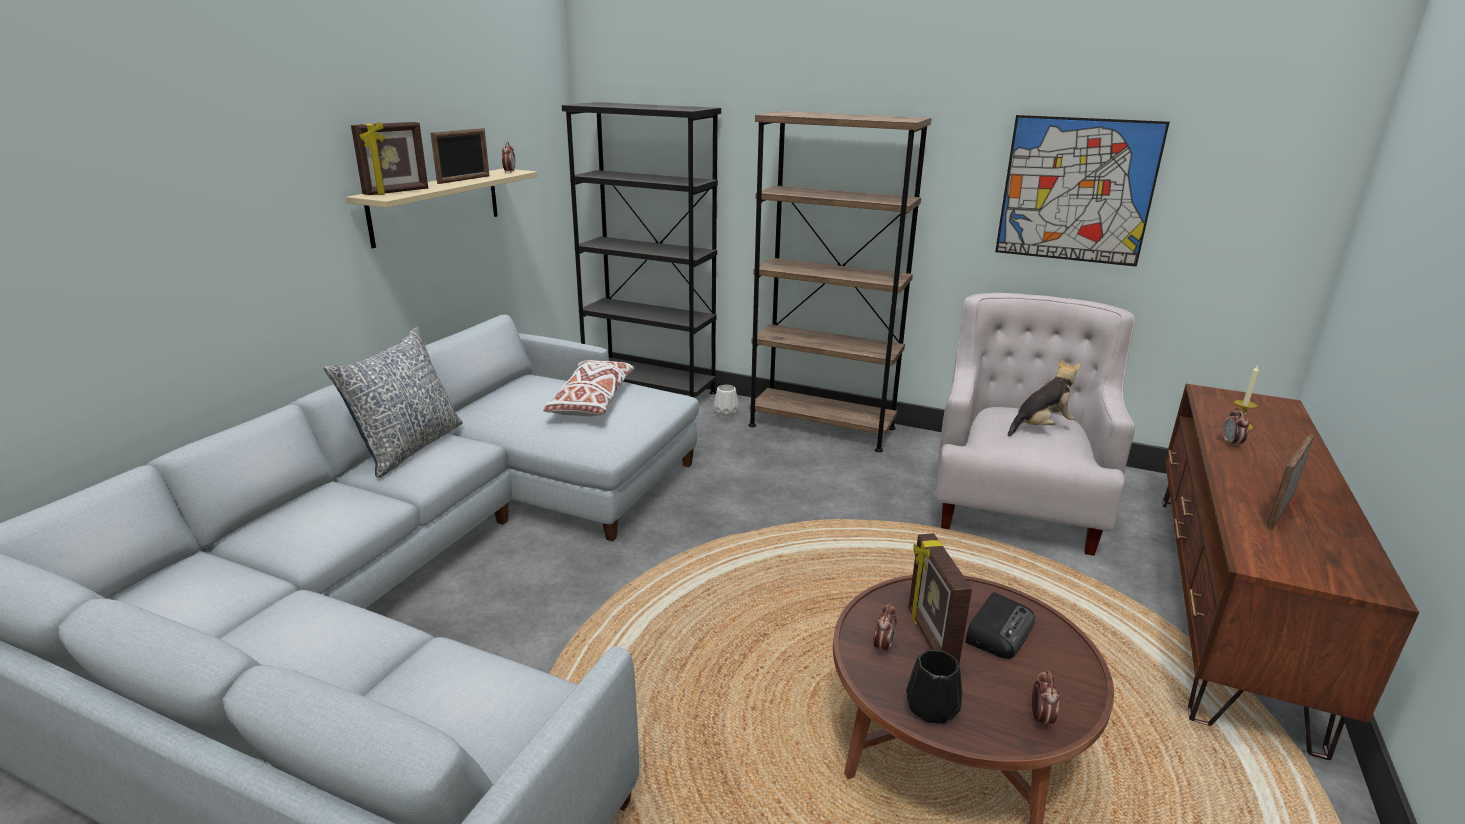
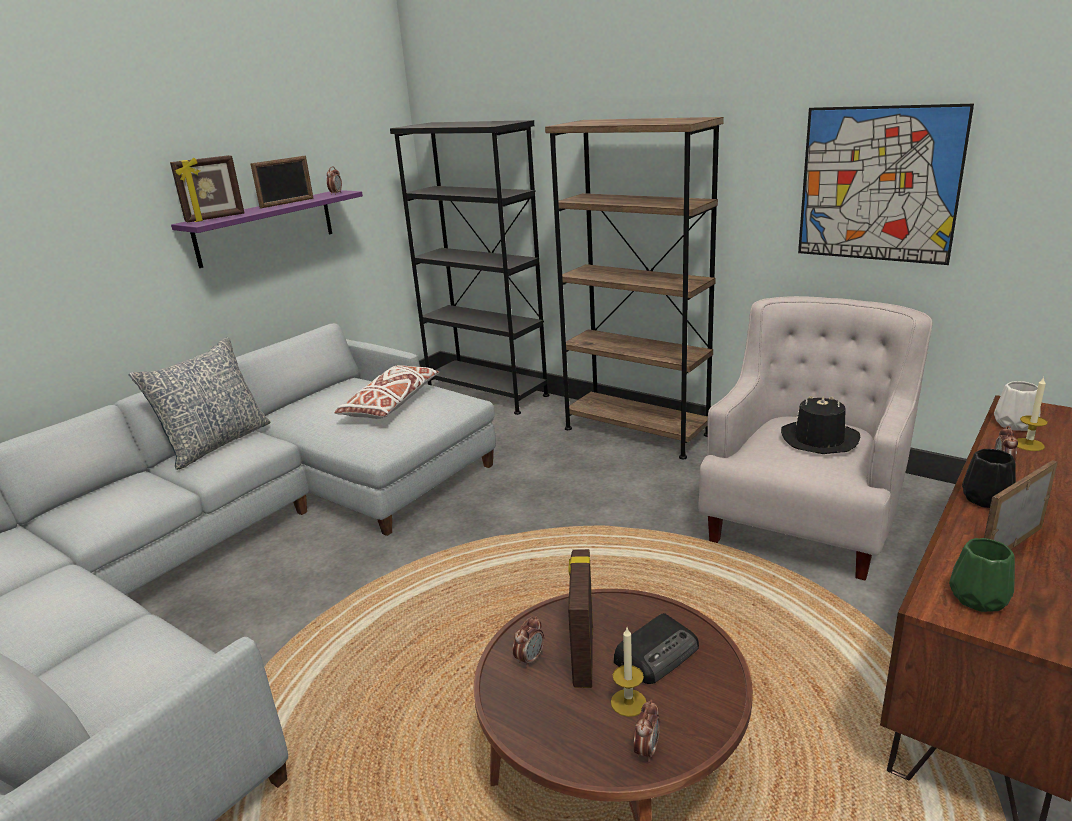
camera: 15 degrees right, 0 degrees up
beige shelf [346,168,538,248] -> purple shelf [171,190,363,268]
white vase [714,385,739,416] -> white vase moved to [994,381,1041,431]
black vase [906,650,962,724] -> black vase moved to [962,449,1016,508]
plush toy [1008,359,1081,436] -> black hat [781,396,860,454]
none -> candle [611,628,646,717]
none -> green vase [949,538,1015,612]

